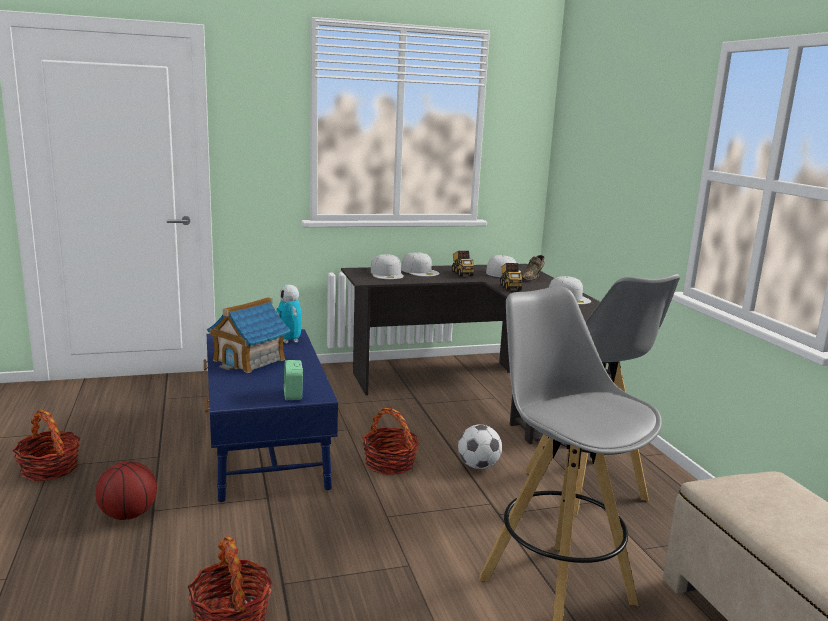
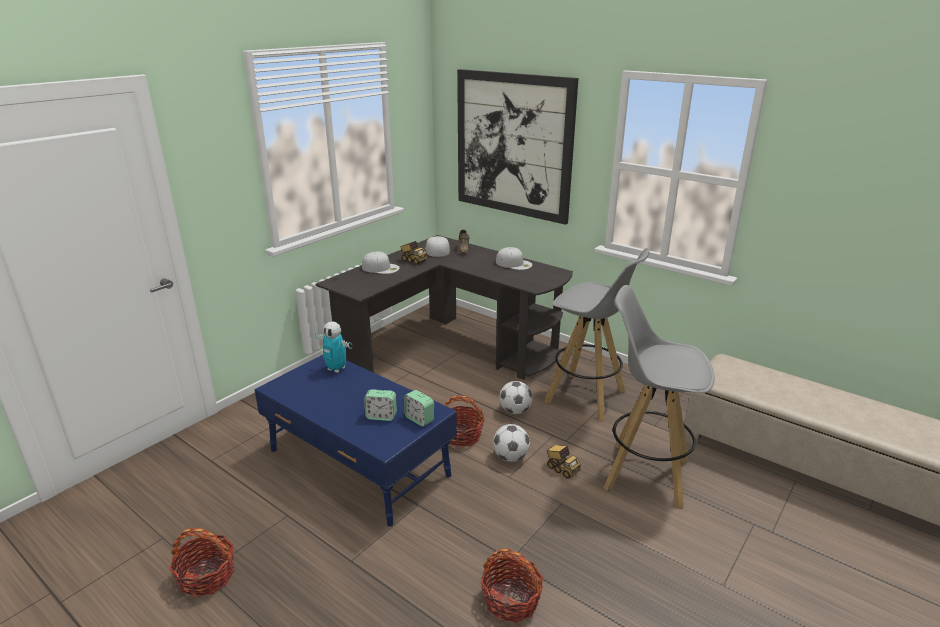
camera: 35 degrees left, 10 degrees up
basketball [96,461,157,520] -> none
toy house [207,297,291,373] -> none
white cap [371,254,404,279] -> none
toy truck [500,263,522,291] -> toy truck moved to [546,445,581,479]
none -> alarm clock [364,389,397,421]
none -> picture [457,69,579,225]
none -> football [493,424,530,462]

